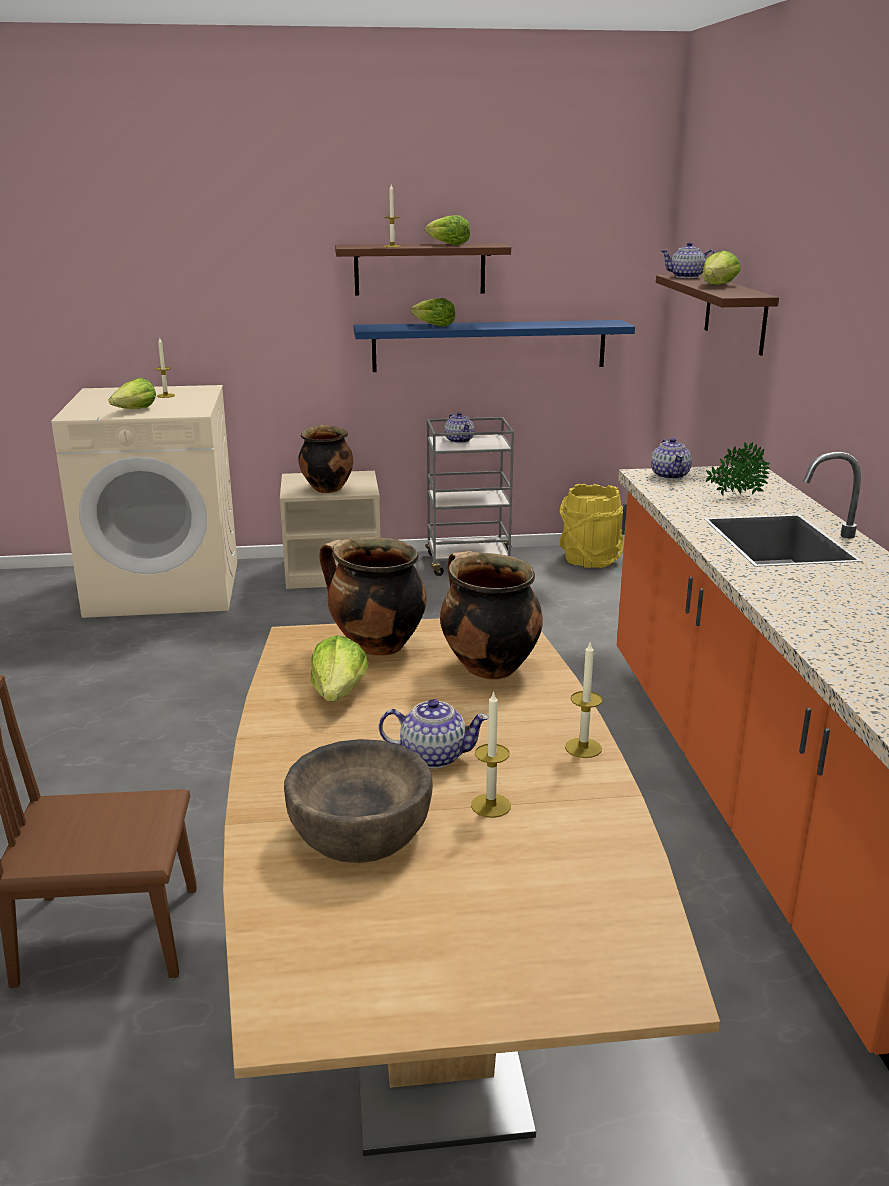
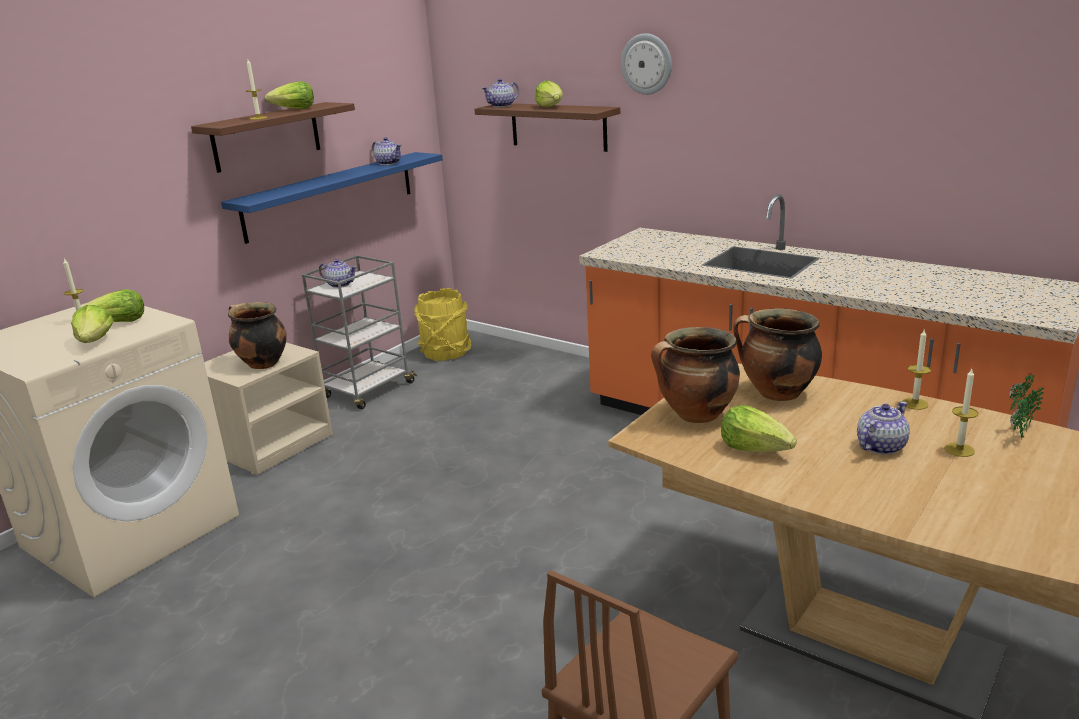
camera: 45 degrees left, 0 degrees up
brown bowl [284,739,433,863] -> none
lettuce [410,298,455,327] -> lettuce moved to [82,289,144,322]
teapot [651,438,692,480] -> teapot moved to [372,137,401,165]
potted plant [706,442,770,496] -> potted plant moved to [1009,372,1044,440]
none -> wall clock [621,33,672,95]

